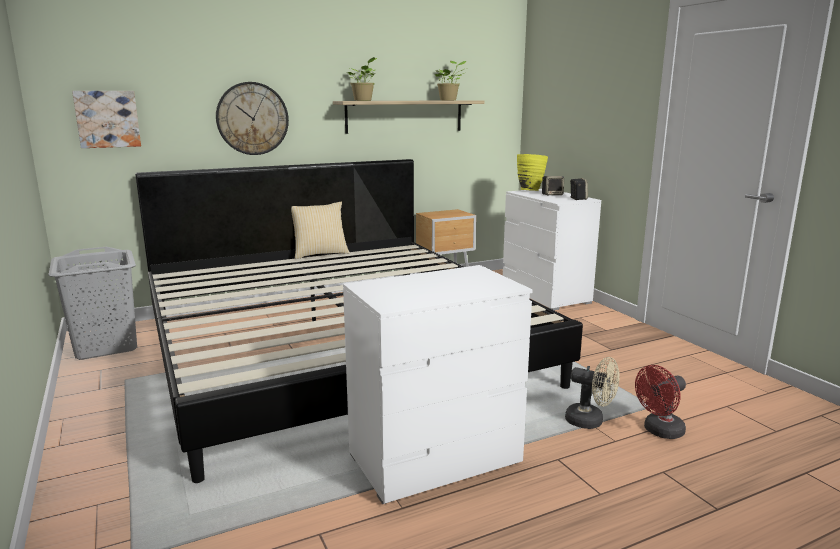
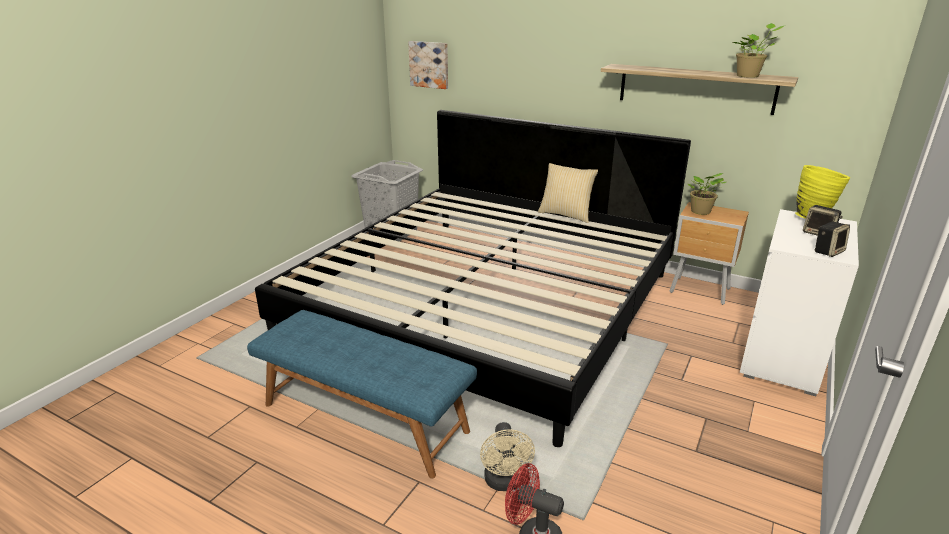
camera: 55 degrees right, 10 degrees up
wall clock [216,82,289,155] -> none
white dresser [343,265,533,504] -> blue bench [247,310,477,478]
potted plant [347,57,377,101] -> potted plant moved to [688,173,726,215]

